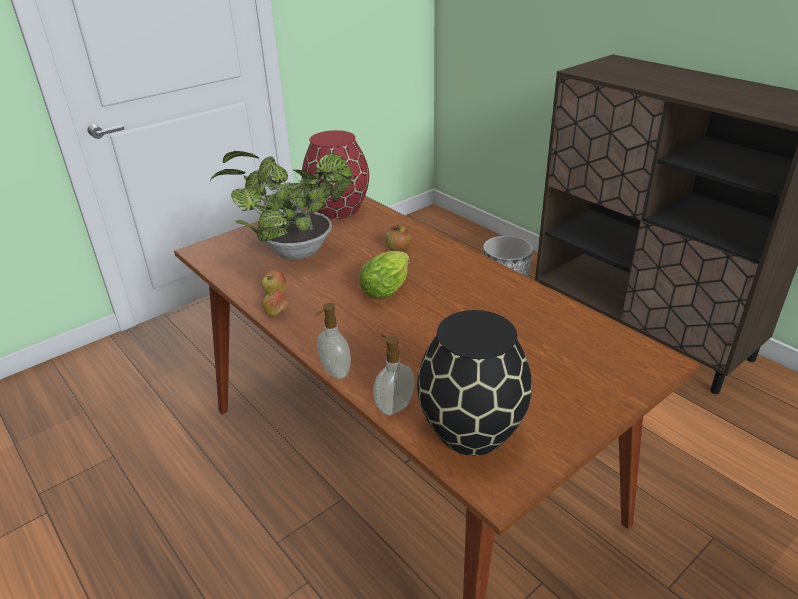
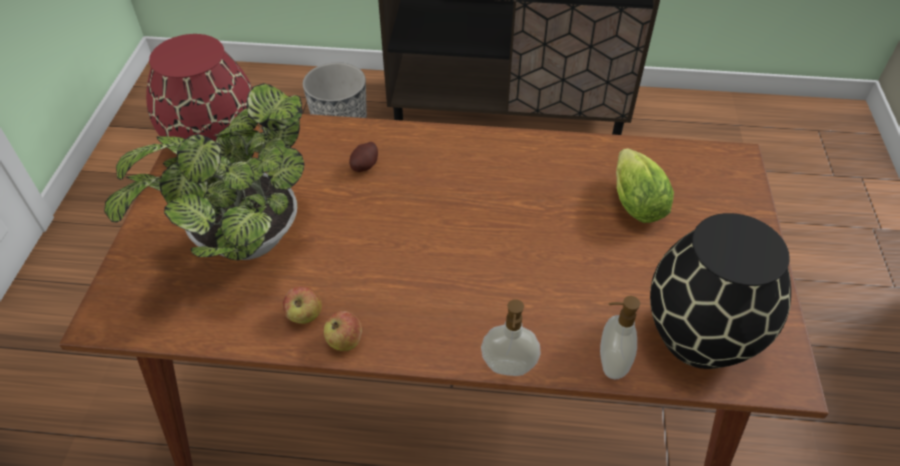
camera: 45 degrees left, 15 degrees up
lettuce [359,251,409,299] -> lettuce moved to [616,148,674,223]
apple [385,225,411,252] -> potato [349,142,378,172]

